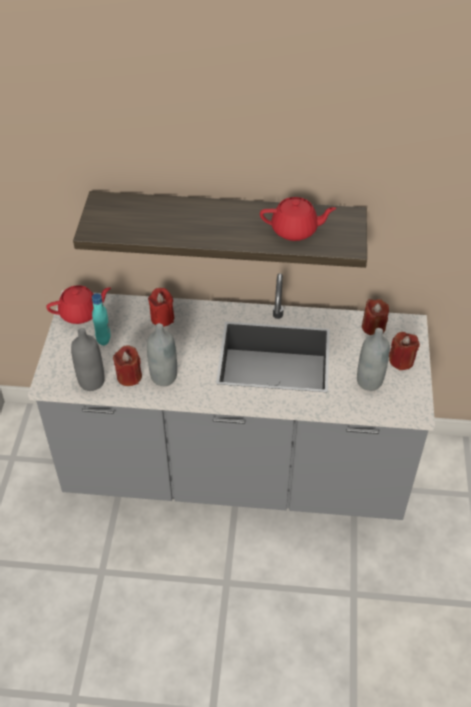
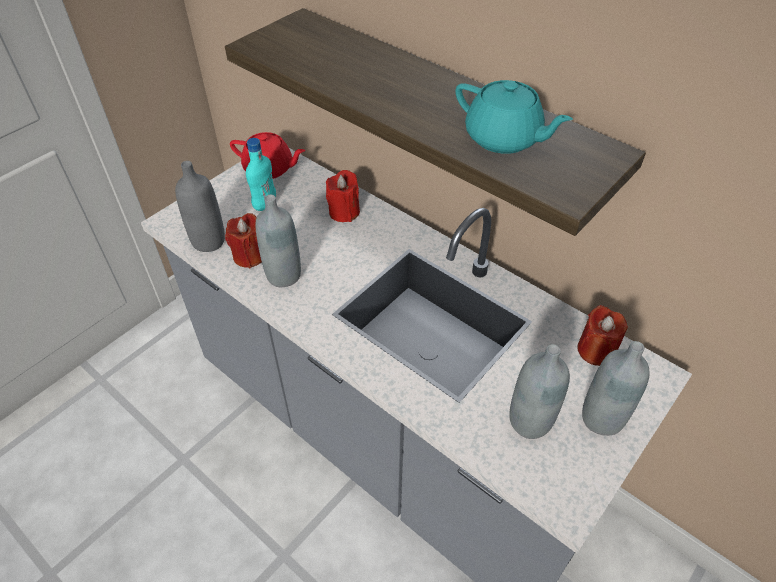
camera: 35 degrees right, 0 degrees up
red teapot [260,197,337,241] -> turquoise teapot [455,80,573,154]
red candle [389,332,420,370] -> grey bottle [582,341,650,436]

